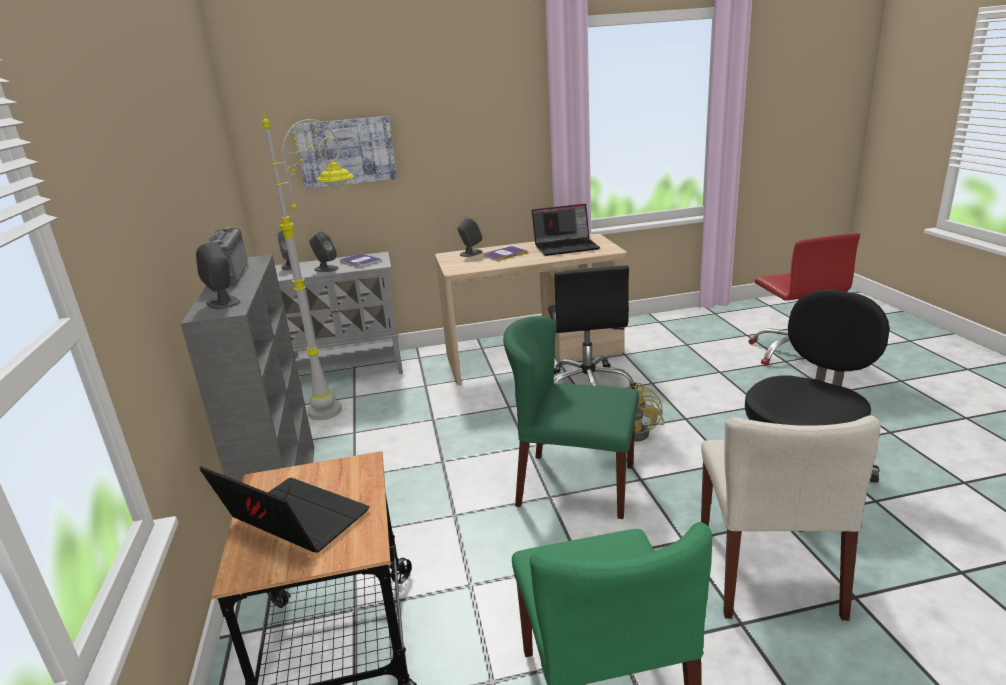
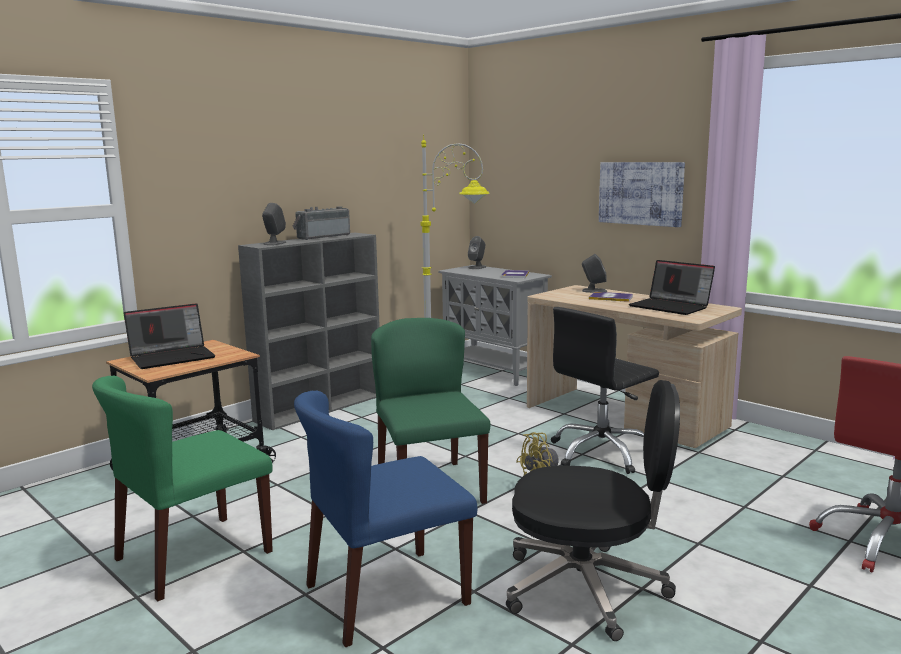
camera: 55 degrees right, 10 degrees down
laptop [200,467,370,553] -> laptop turned 60 degrees clockwise [124,303,216,369]
picture [293,116,397,189] -> picture moved to [599,162,685,227]
grey speaker [309,231,339,272] -> none
beige chair [701,416,881,621] -> blue chair [294,391,477,647]

